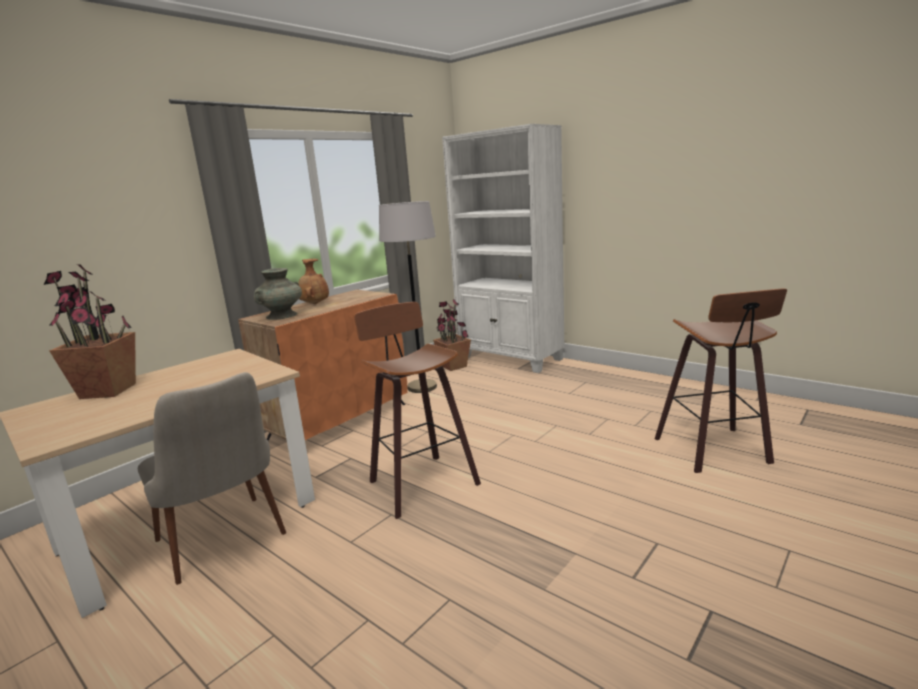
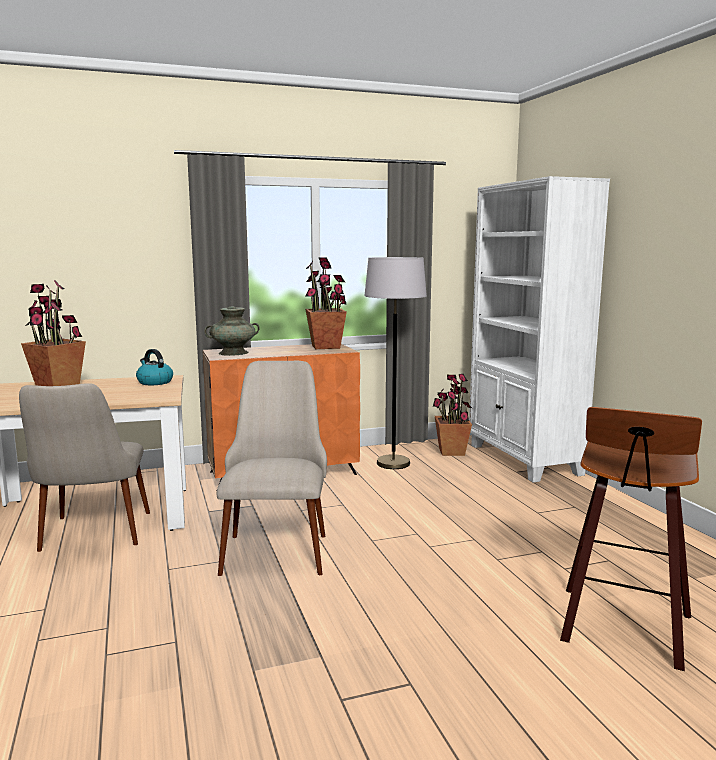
camera: 30 degrees right, 5 degrees down
brown vase [298,259,329,304] -> none
stool [354,302,481,519] -> beige chair [217,361,327,576]
none -> kettle [136,349,173,385]
none -> potted plant [305,257,347,349]

